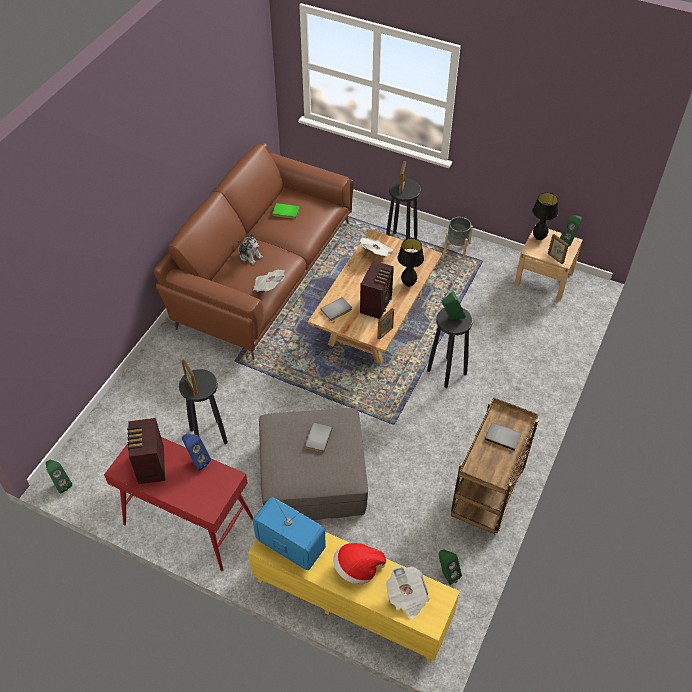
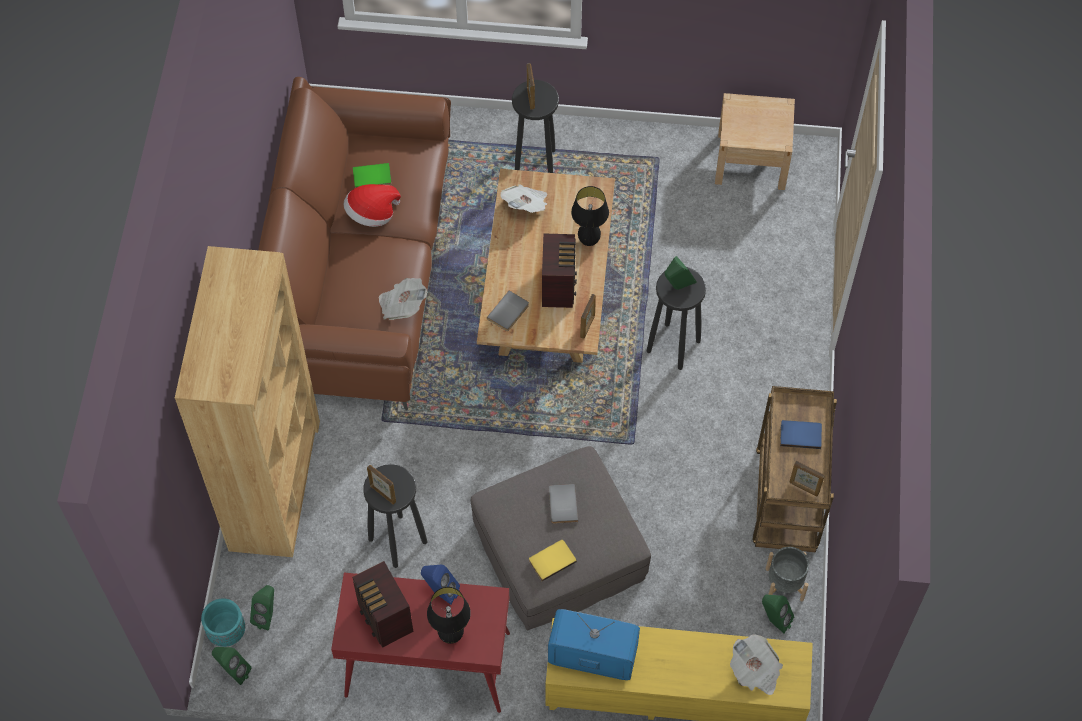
camera: 20 degrees left, 10 degrees up
plush toy [237,234,263,265] -> none
hat [333,543,386,584] -> hat moved to [344,184,401,227]
grey planter [444,217,473,256] -> grey planter moved to [766,547,809,601]
grey book [485,423,521,451] -> blue book [780,420,822,449]
black table lamp [532,192,558,240] -> black table lamp moved to [427,587,471,644]
picture frame [548,234,569,264] -> picture frame moved to [790,461,825,496]
green speaker [560,215,582,246] -> green speaker moved to [250,585,274,631]
none -> brown bookcase [175,246,320,557]
none -> turquoise planter [201,598,245,647]
none -> yellow book [529,540,577,581]

